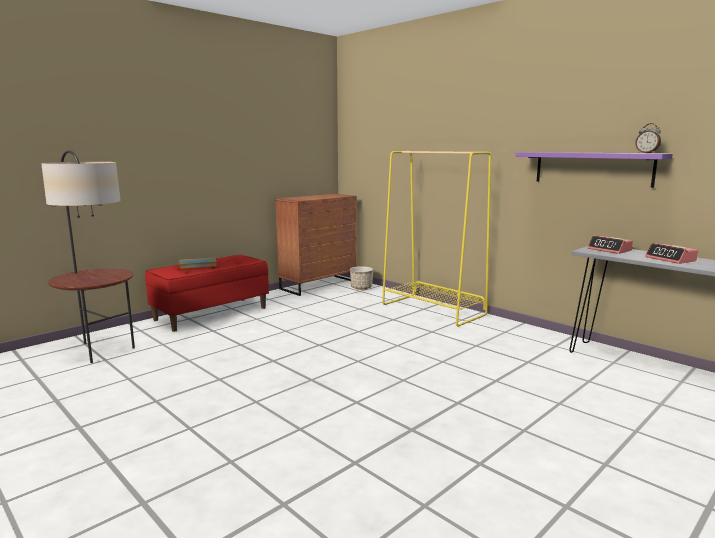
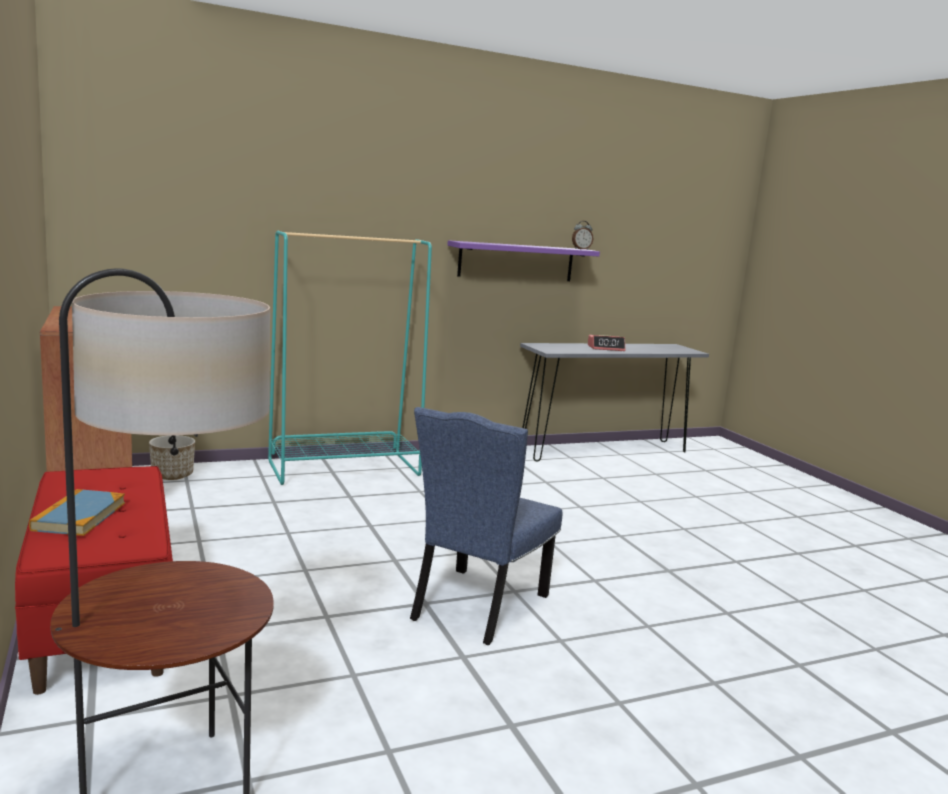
camera: 70 degrees left, 0 degrees up
yellow clothes rack [382,151,491,327] -> turquoise clothes rack [268,231,432,485]
alarm clock [587,235,633,254] -> none
none -> blue chair [410,407,562,645]

